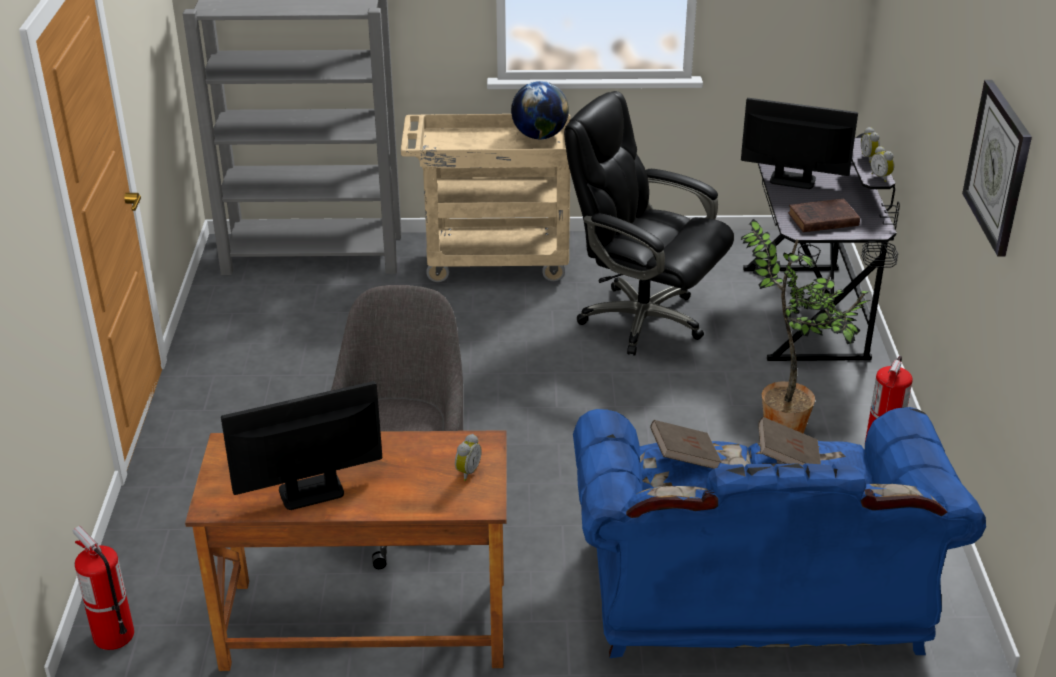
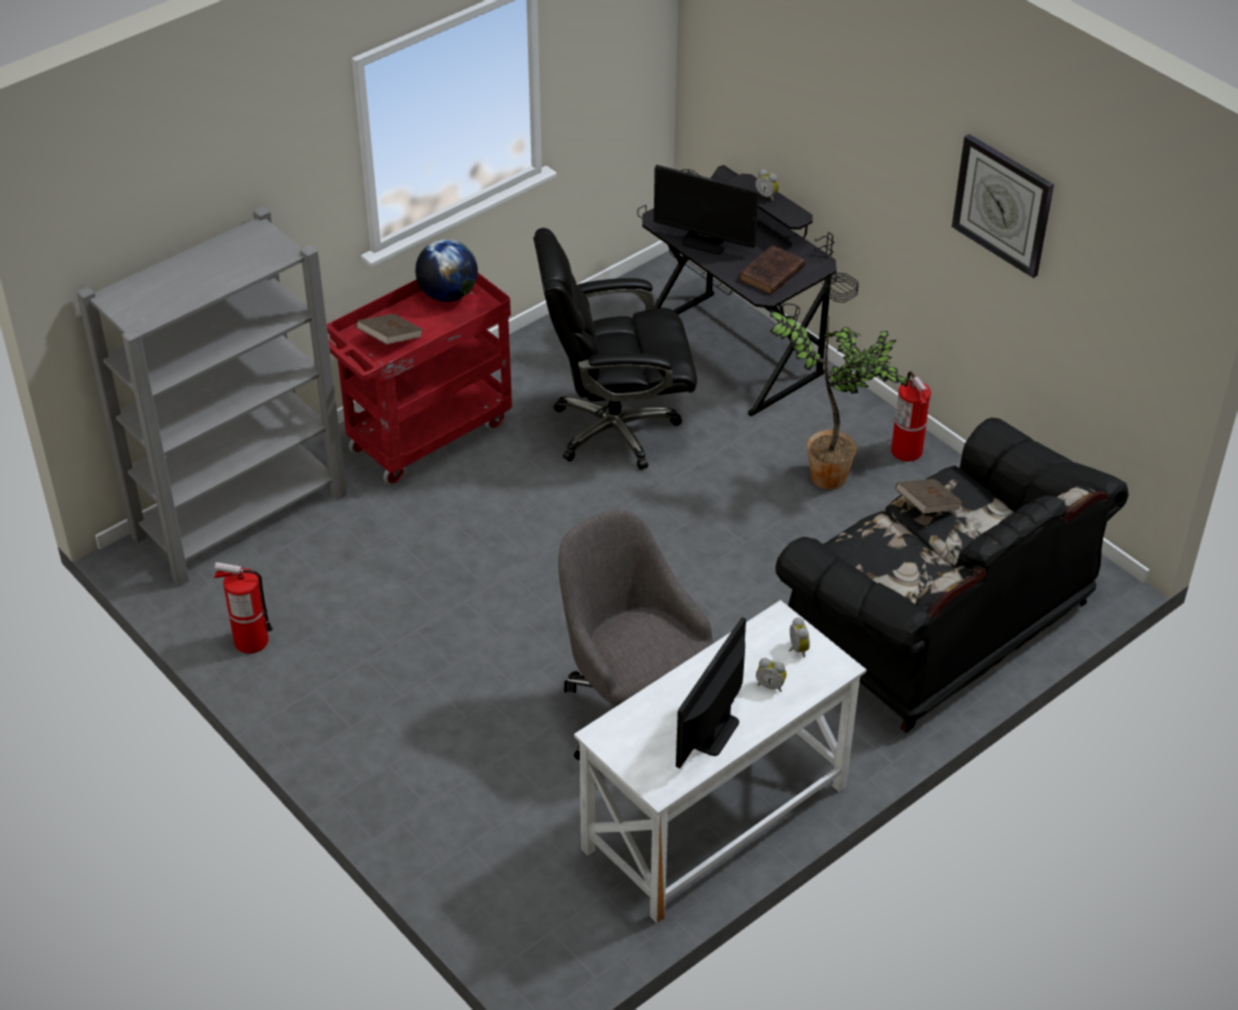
camera: 40 degrees left, 10 degrees up
fire extinguisher [73,526,134,650] -> fire extinguisher moved to [214,562,273,654]
brown desk [185,430,507,671] -> white desk [574,600,866,923]
beige cart [401,114,571,282] -> red cart [327,273,512,485]
blue sofa [573,407,986,658] -> black sofa [775,418,1129,733]
brown book [650,420,722,469] -> brown book moved to [356,313,423,345]
monitor [741,98,858,189] -> monitor turned 135 degrees counterclockwise [654,165,759,254]
alarm clock [870,146,895,182] -> alarm clock moved to [756,658,787,692]

